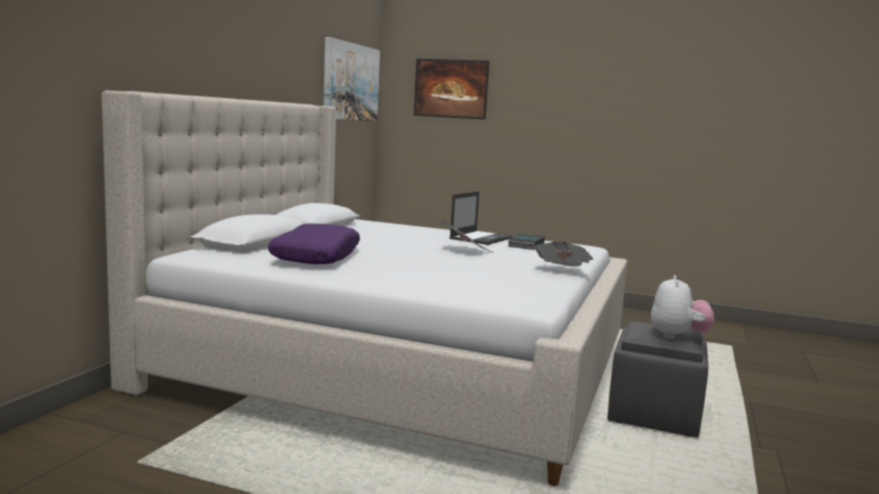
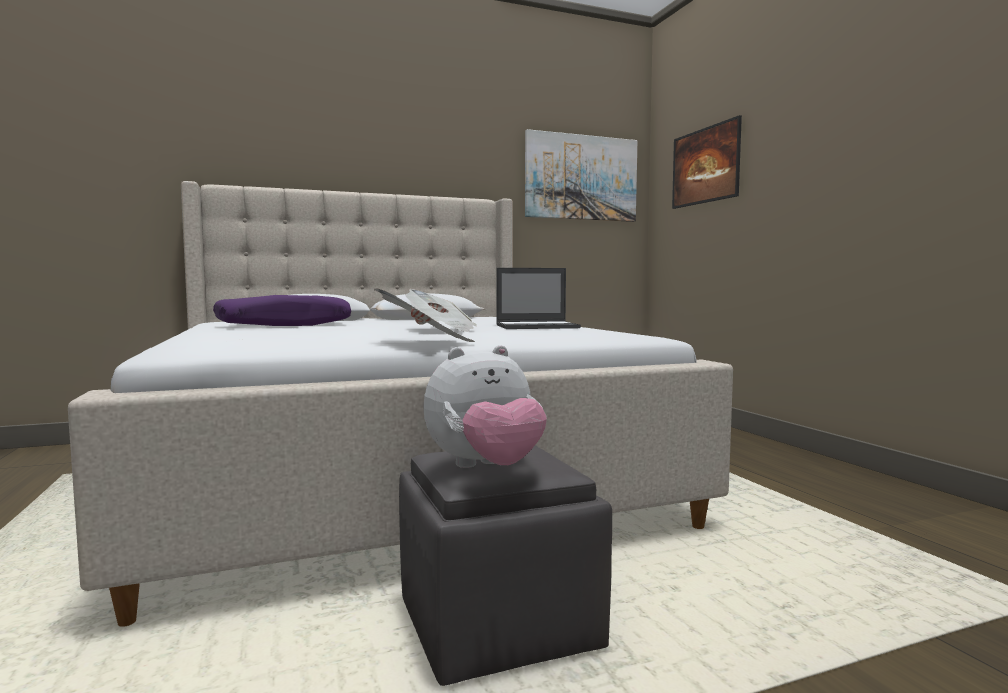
camera: 50 degrees right, 5 degrees down
book [508,234,545,250] -> none

